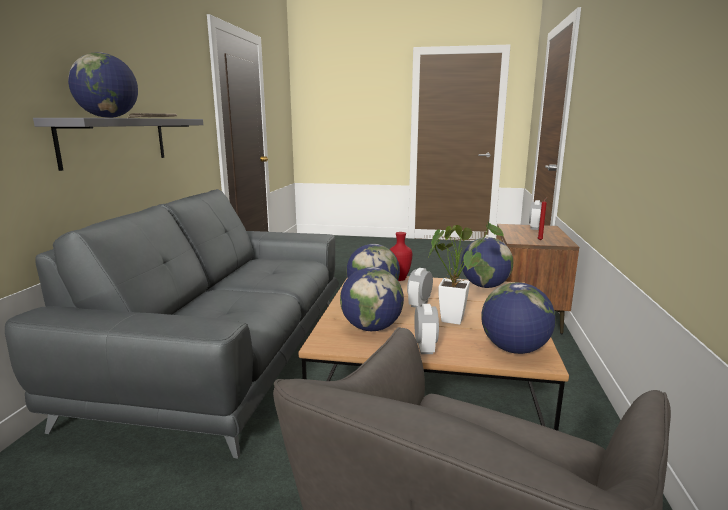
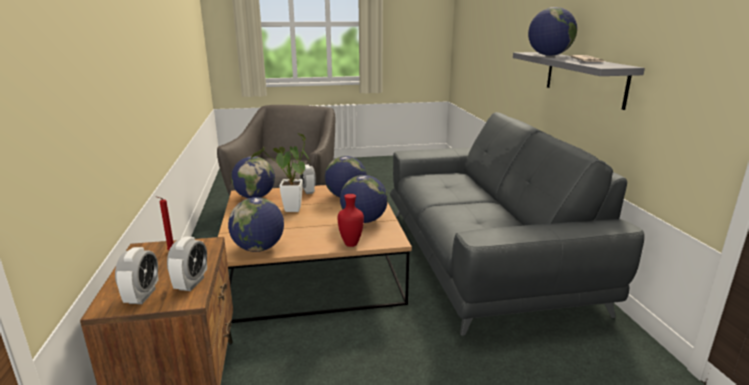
camera: 160 degrees right, 5 degrees up
alarm clock [407,268,433,308] -> alarm clock moved to [167,236,207,291]

